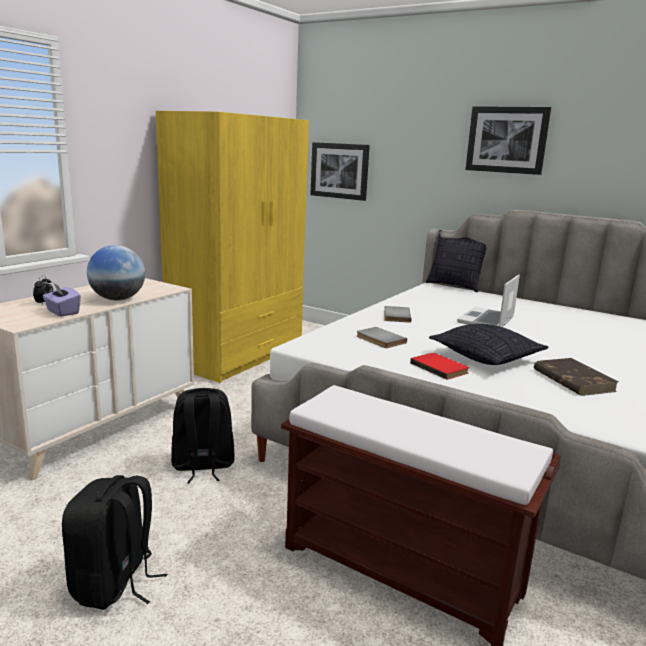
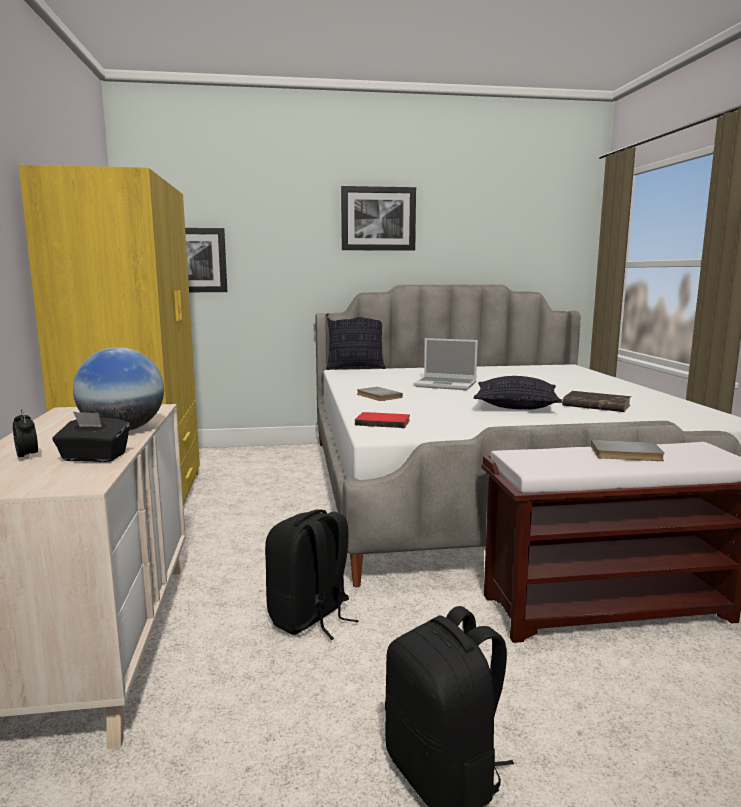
camera: 40 degrees left, 5 degrees down
purple tissue box [43,283,81,317] -> black tissue box [53,412,130,462]
grey book [356,327,407,348] -> grey book moved to [591,440,665,461]
red book [410,353,469,380] -> red book moved to [355,412,410,428]
laptop [457,275,520,327] -> laptop turned 60 degrees counterclockwise [414,338,478,390]

